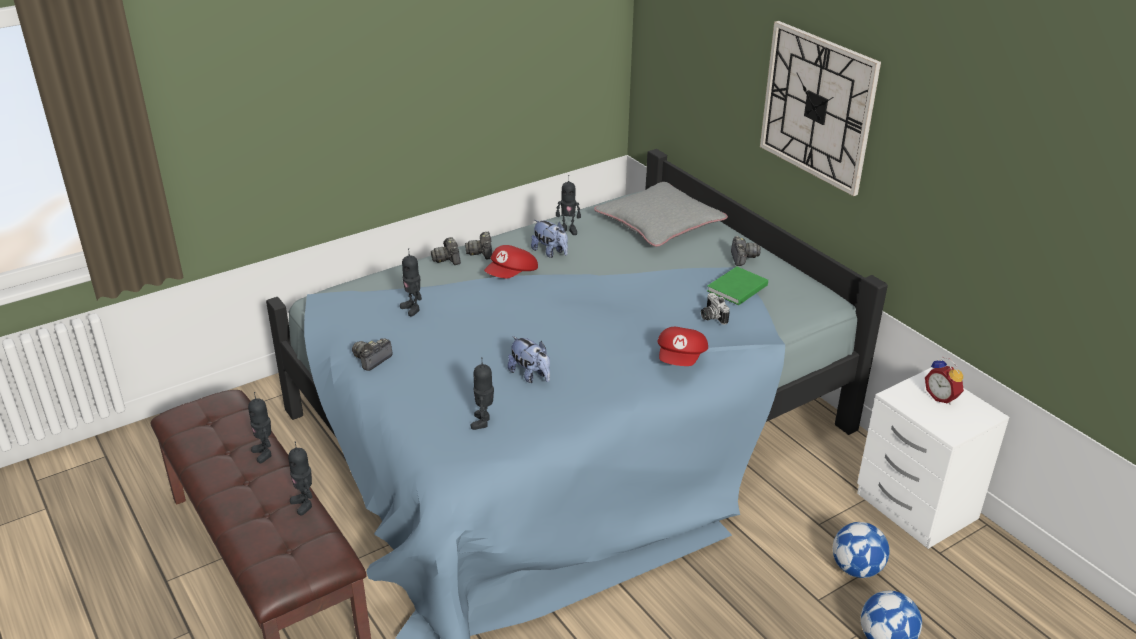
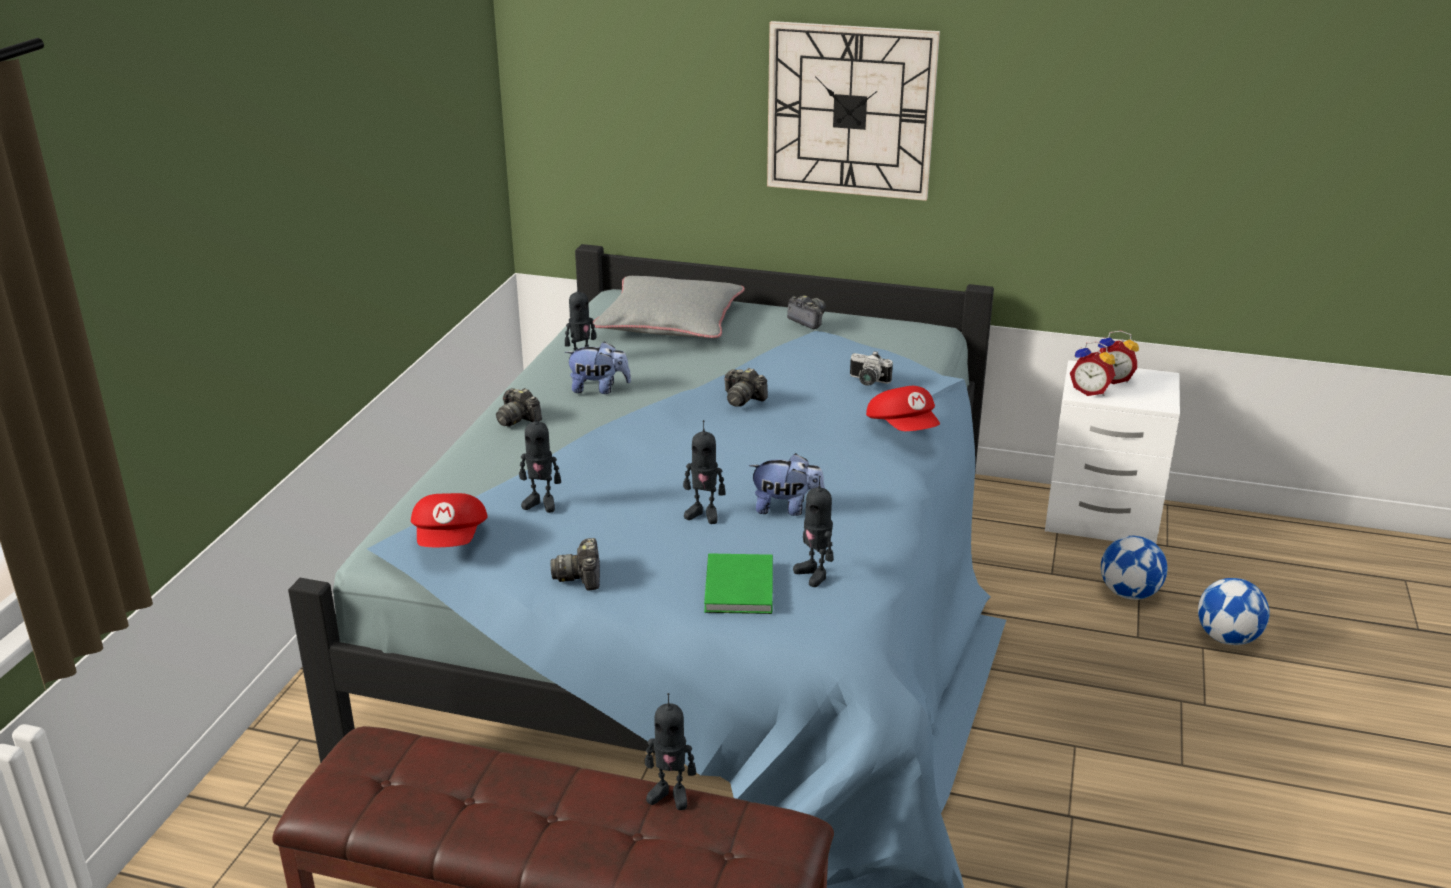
camera: 40 degrees left, 5 degrees down
toy robot [248,392,272,463] -> toy robot moved to [683,420,725,524]
camera [431,237,461,265] -> camera moved to [724,368,768,407]
red cap [484,245,538,279] -> red cap moved to [411,493,488,547]
green book [707,266,768,305] -> green book moved to [704,553,773,614]
none -> alarm clock [1070,342,1115,396]

